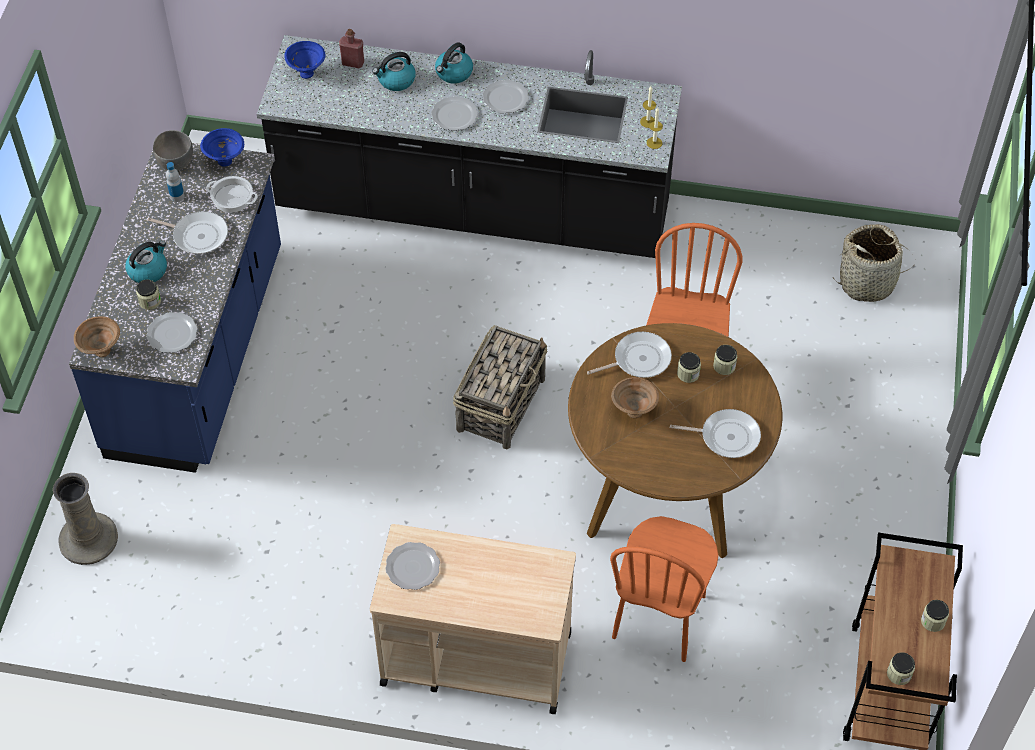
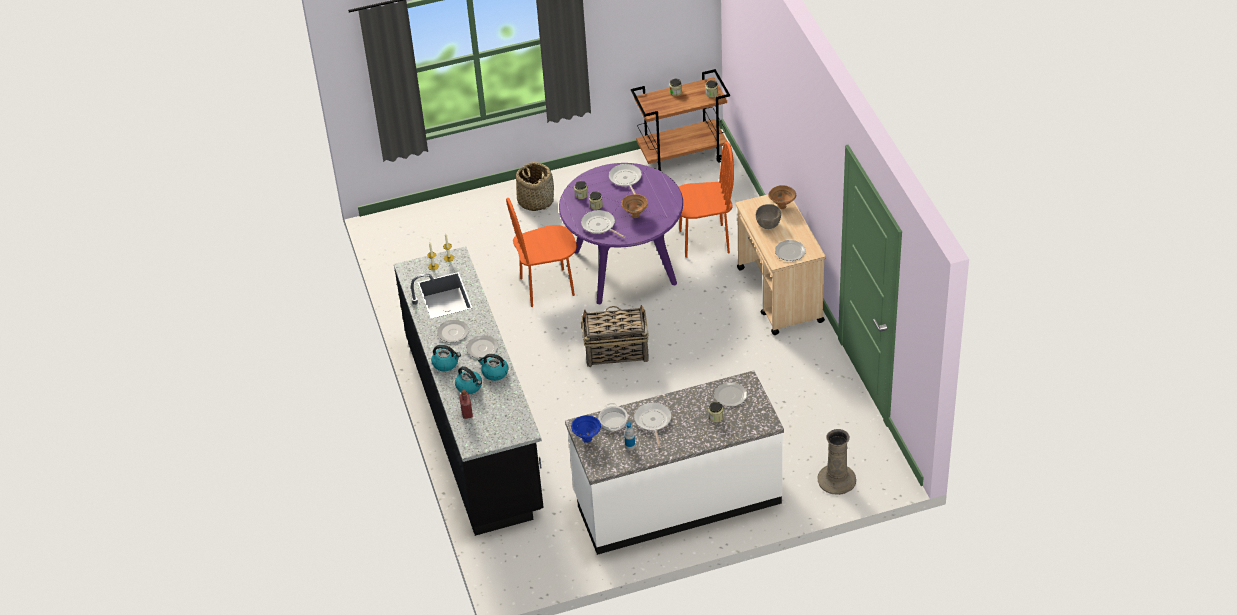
camera: 115 degrees left, 10 degrees down
blue counter [69,143,281,473] -> white counter [565,370,784,555]
brown bowl [74,316,120,357] -> brown bowl moved to [769,185,796,209]
kettle [125,241,167,283] -> kettle moved to [477,354,508,381]
grey bowl [153,130,193,171] -> grey bowl moved to [756,204,781,229]
blue bowl [284,41,325,79] -> none
brown dining table [568,323,782,558] -> purple dining table [559,163,683,305]
basket [833,224,916,302] -> basket moved to [516,162,554,211]

